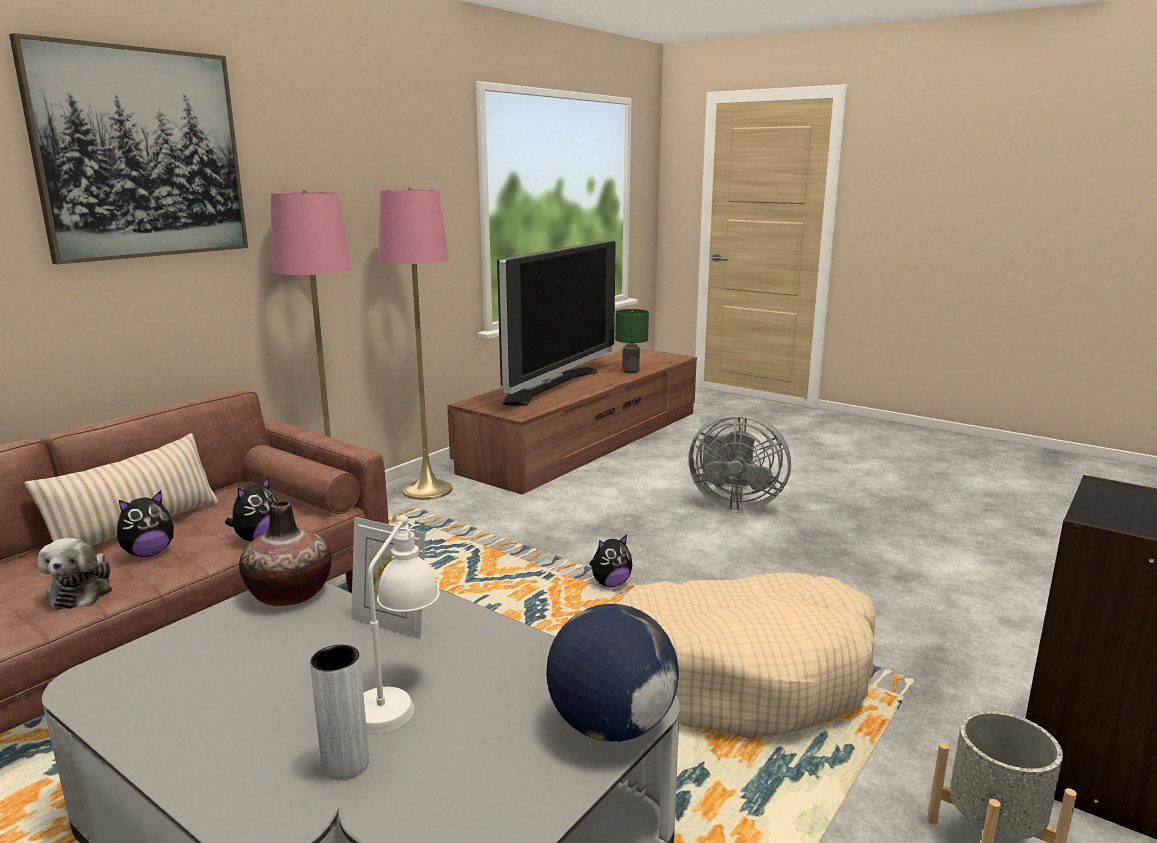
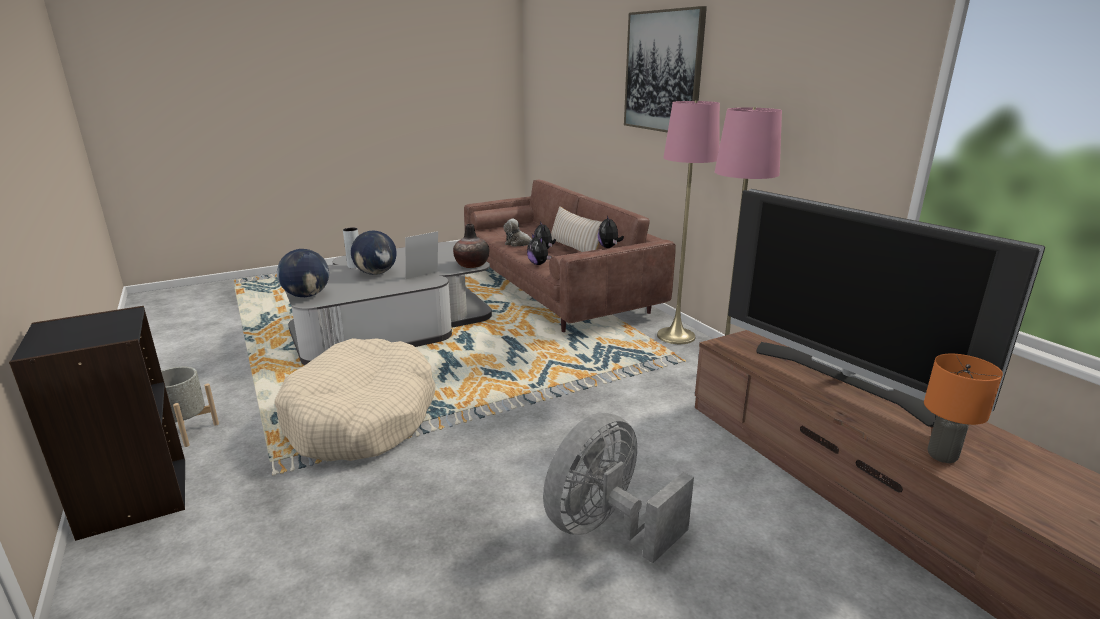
camera: 115 degrees right, 5 degrees up
white table lamp [363,515,440,734] -> globe [351,230,397,275]
plush toy [589,534,633,587] -> plush toy moved to [598,216,624,248]
green table lamp [615,309,649,373] -> orange table lamp [924,354,1003,463]

